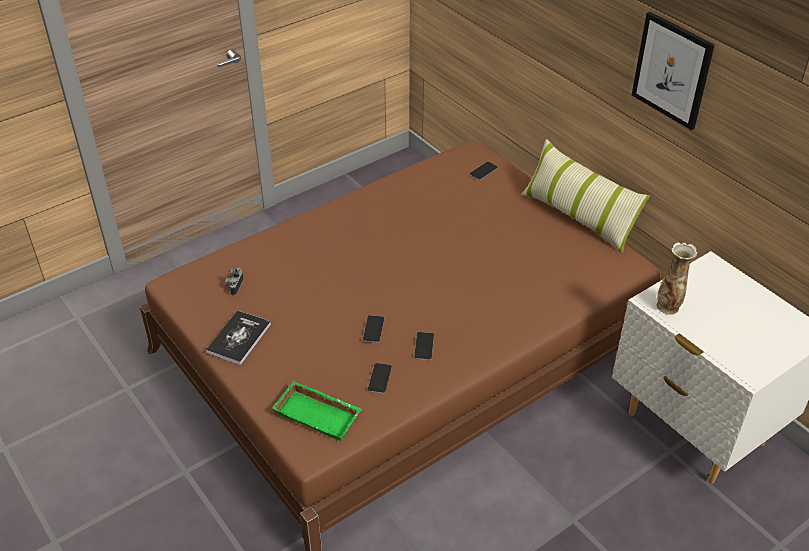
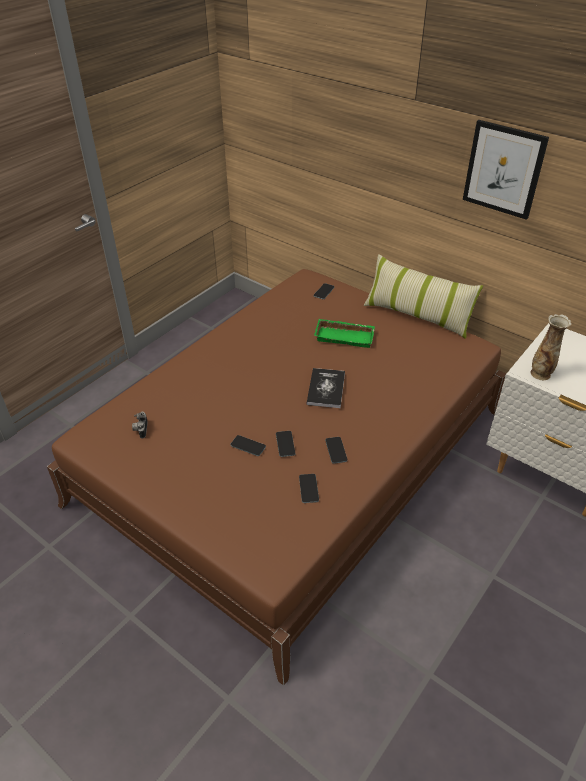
camera: 15 degrees left, 0 degrees up
book [206,311,271,365] -> book moved to [306,368,345,408]
green tray [272,381,362,441] -> green tray moved to [314,319,375,348]
none -> phone [230,435,266,456]

